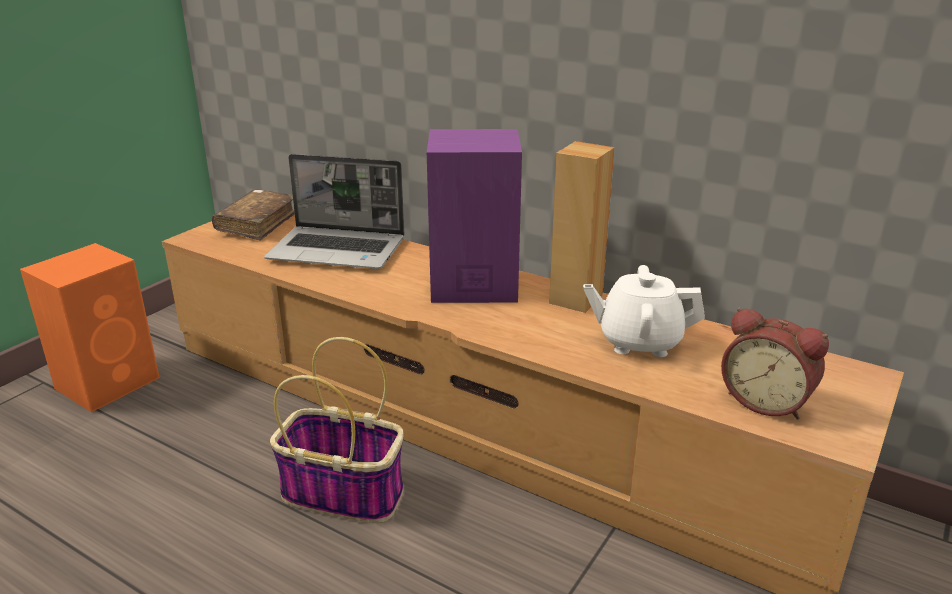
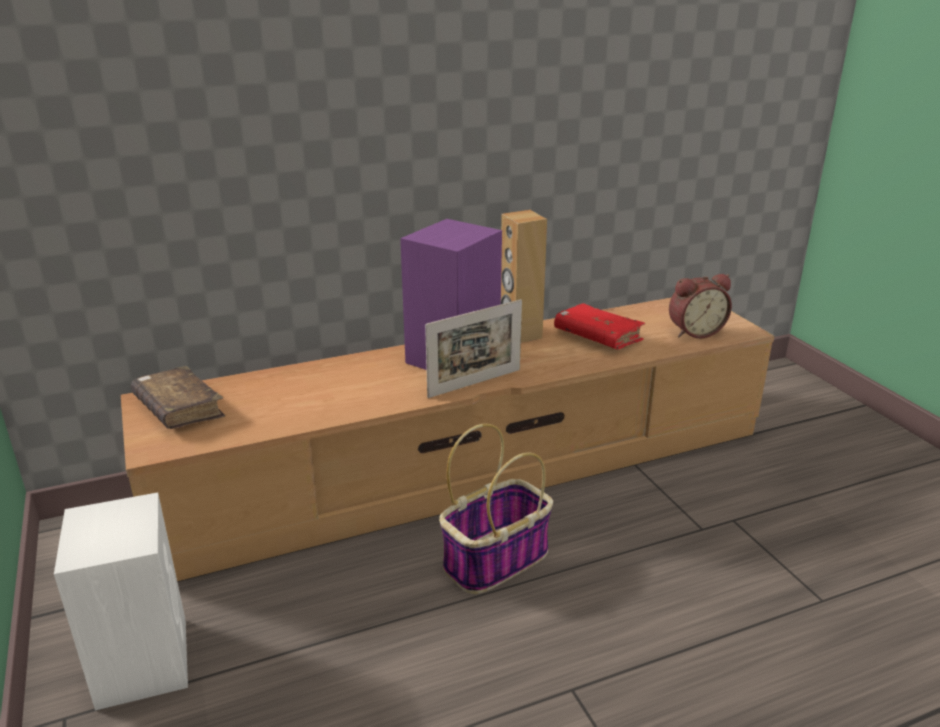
camera: 55 degrees left, 0 degrees up
orange speaker [20,243,160,412] -> white speaker [54,492,188,711]
laptop [264,154,404,269] -> none
white teapot [583,265,705,357] -> red book [554,303,645,349]
none -> picture frame [425,299,522,398]

